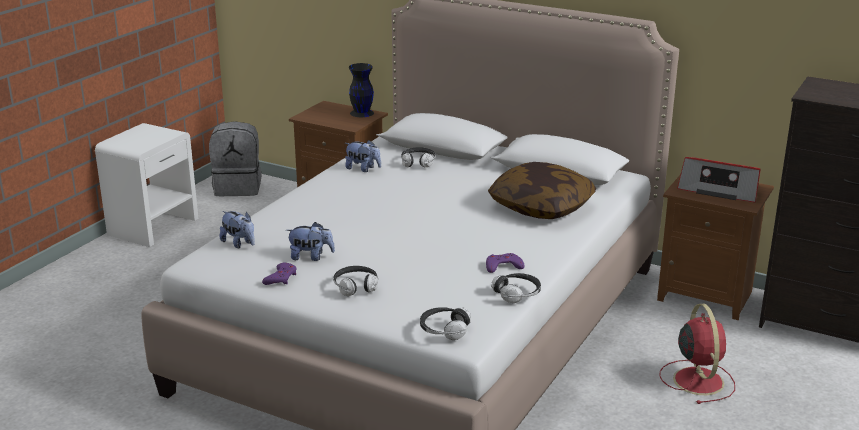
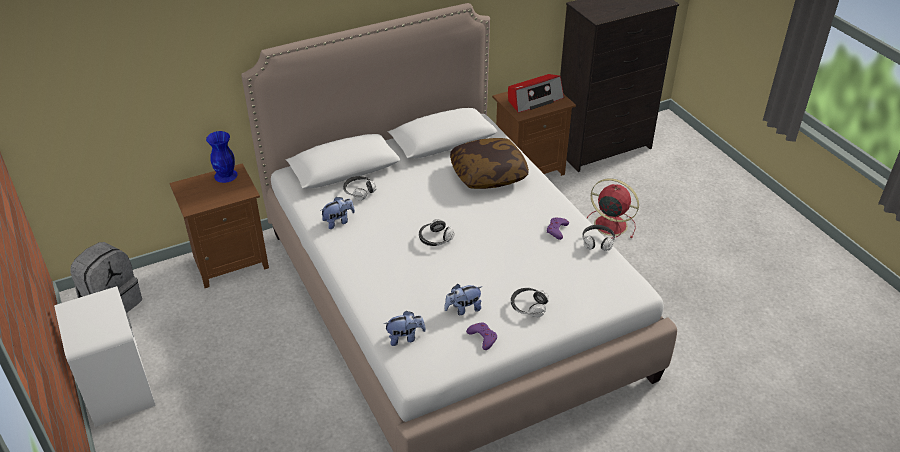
camera: 55 degrees left, 15 degrees up
plush toy [286,222,335,261] -> plush toy turned 150 degrees counterclockwise [445,284,483,315]
black vase [349,63,374,117] -> blue vase [206,131,238,183]
headphones [420,307,471,340] -> headphones moved to [419,219,454,246]

